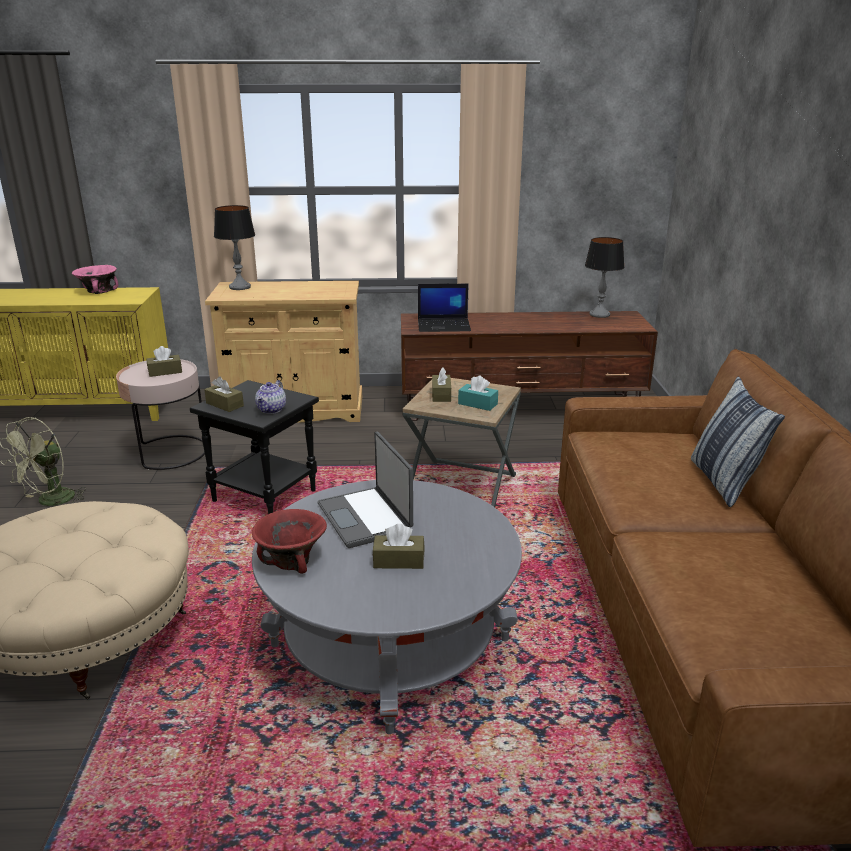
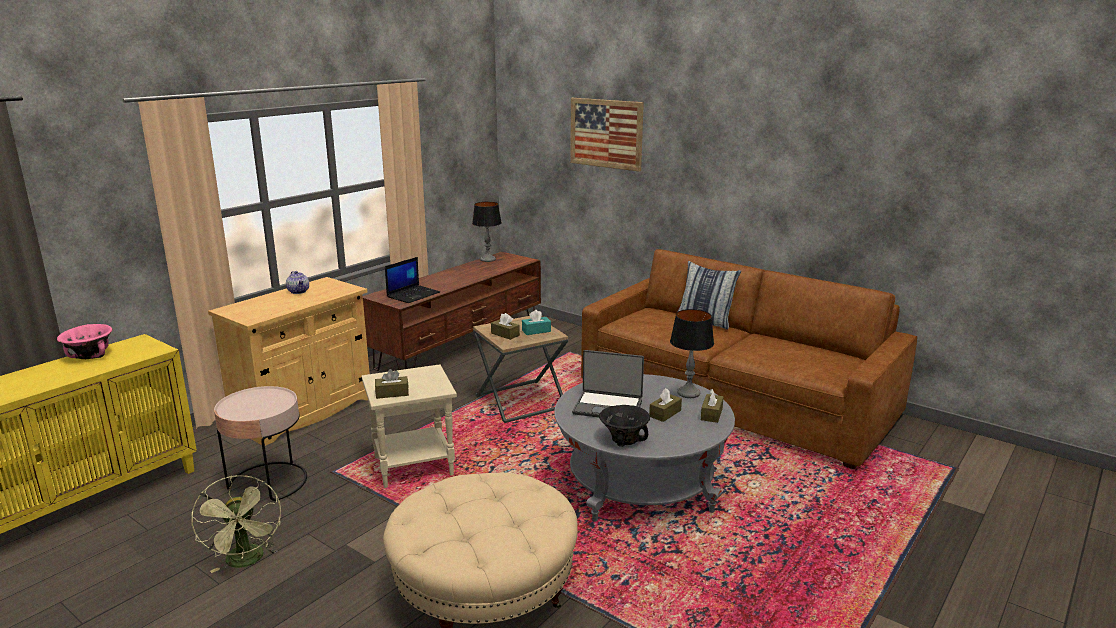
camera: 50 degrees left, 5 degrees down
brown tissue box [146,346,182,377] -> brown tissue box moved to [701,389,723,423]
black side table [190,380,319,514] -> beige side table [361,364,457,488]
table lamp [214,205,255,290] -> table lamp moved to [670,309,714,398]
red bowl [252,509,327,574] -> black bowl [599,405,650,447]
teapot [255,380,286,414] -> teapot moved to [286,271,309,294]
none -> picture [570,98,644,172]

